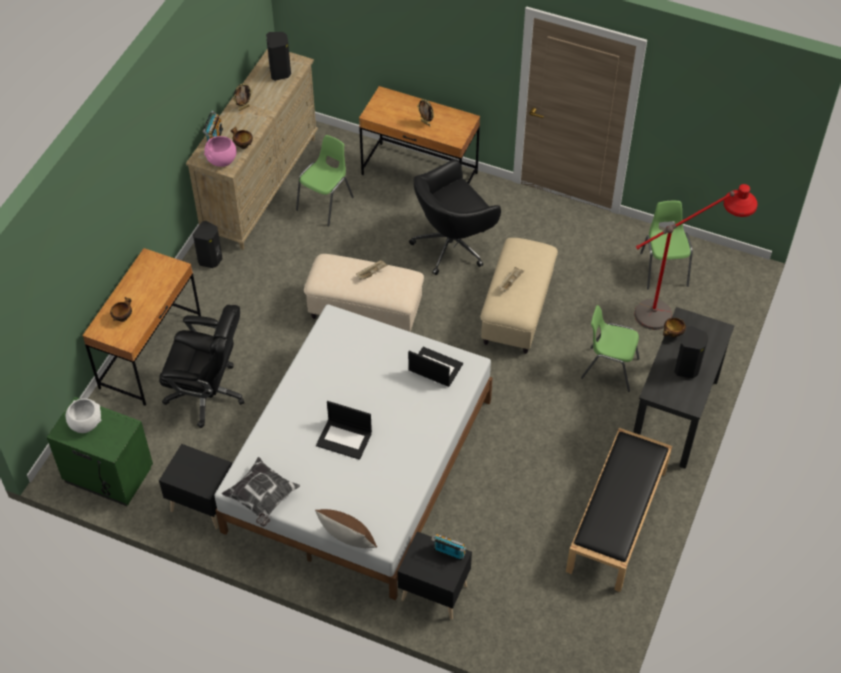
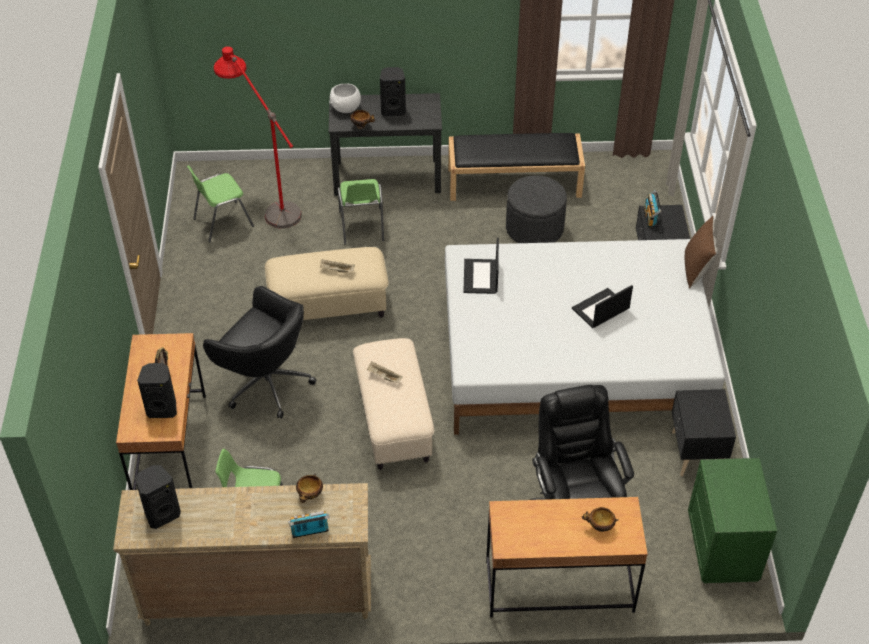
camera: 115 degrees left, 5 degrees down
white bowl [66,398,101,433] -> white bowl moved to [329,84,361,113]
black speaker [193,221,223,268] -> black speaker moved to [137,363,177,418]
pink bowl [204,136,237,167] -> none
pillow [222,457,300,527] -> none
picture frame [233,84,252,111] -> none
laptop [316,401,372,460] -> laptop turned 120 degrees counterclockwise [572,285,633,328]
none -> grey ottoman [506,175,567,243]

